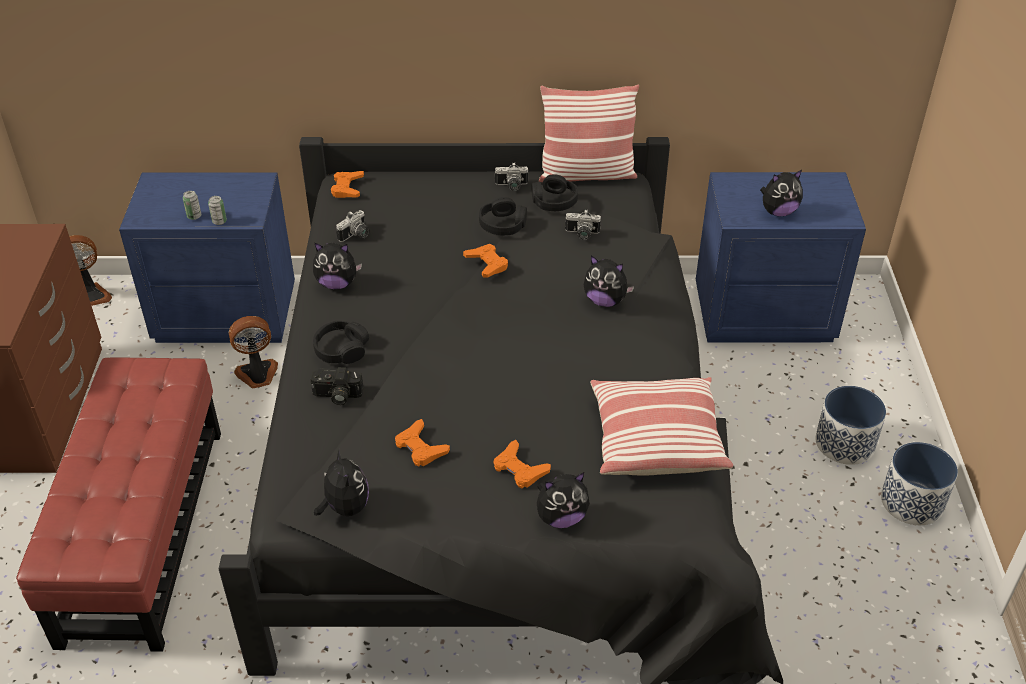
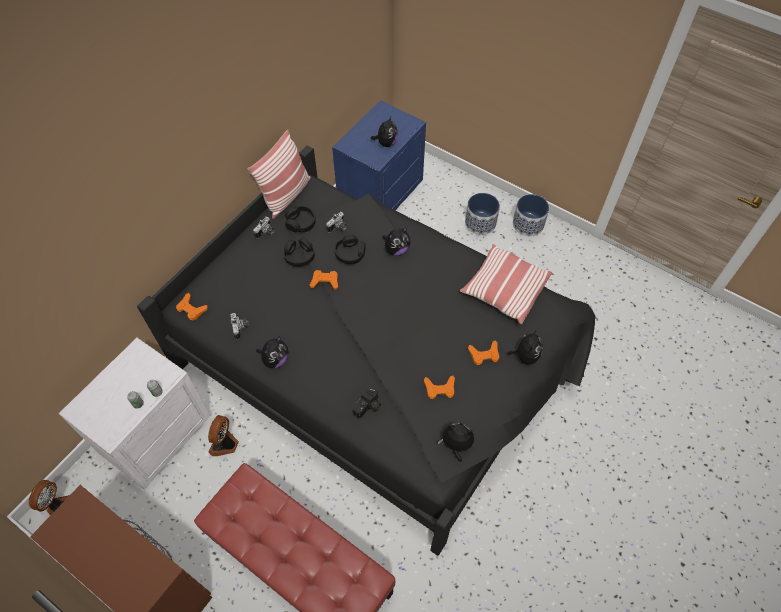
camera: 55 degrees left, 15 degrees up
blue nightstand [119,173,295,343] -> white nightstand [59,338,211,489]
black headphones [313,321,369,364] -> black headphones moved to [334,235,366,264]

